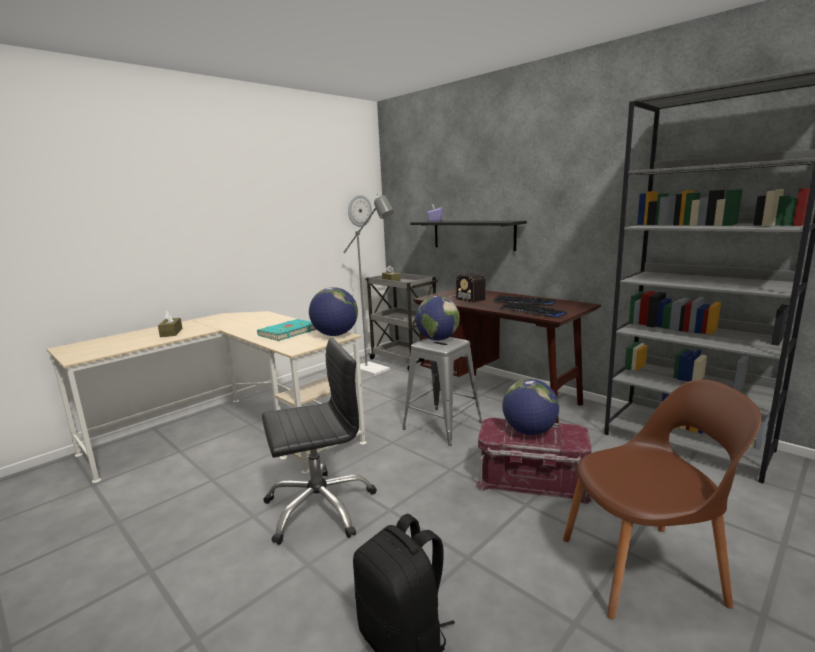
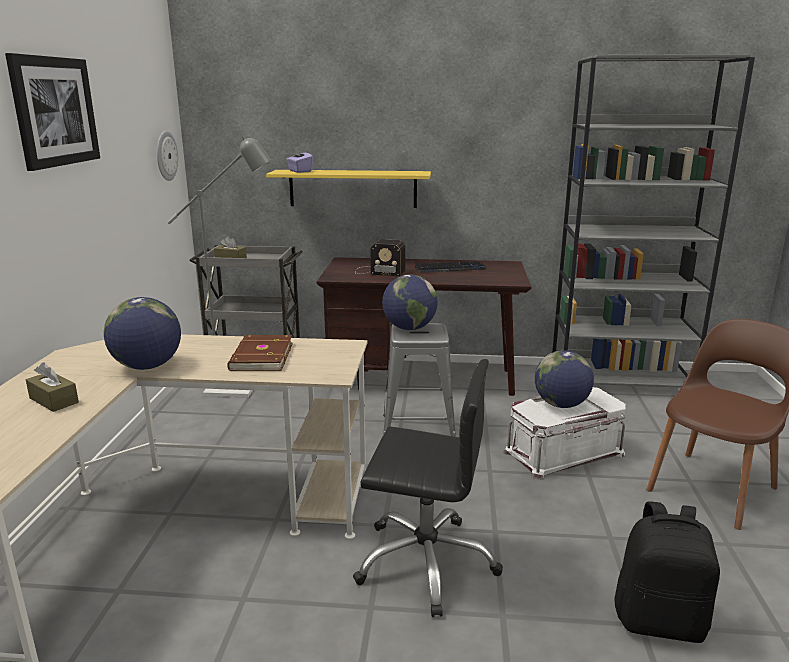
camera: 40 degrees left, 5 degrees up
turquoise book [257,319,317,341] -> brown book [227,335,293,371]
black office chair [262,338,377,545] -> black office chair turned 75 degrees clockwise [353,359,503,617]
globe [309,287,358,336] -> globe moved to [104,297,181,370]
black shelf [410,221,527,251] -> yellow shelf [266,170,431,208]
red storage box [475,418,592,504] -> white storage box [503,387,626,480]
keyboard [500,302,567,318] -> none
none -> picture [5,53,100,171]

